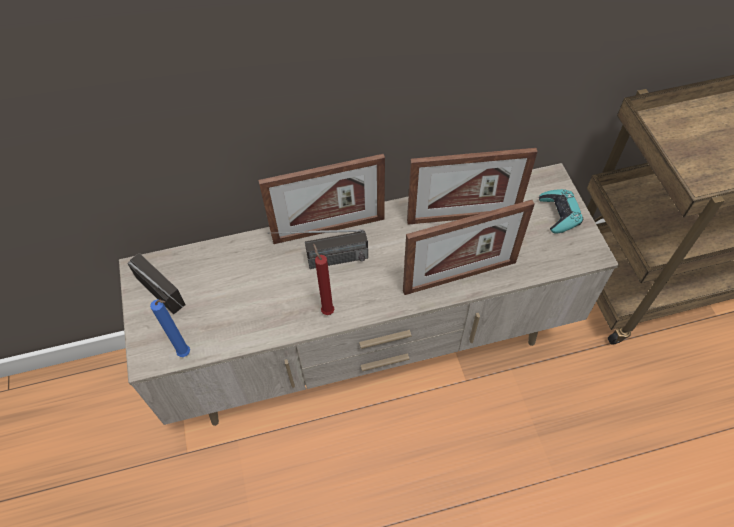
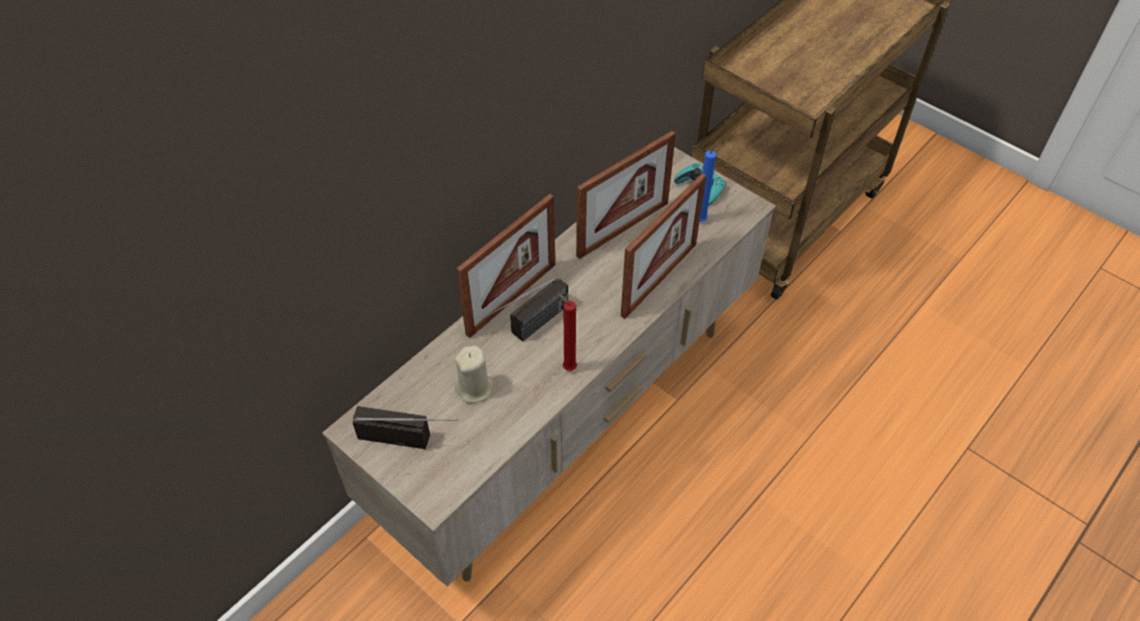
camera: 35 degrees left, 5 degrees down
blue candle [150,300,190,357] -> blue candle moved to [700,143,723,222]
none -> beige candle [455,345,493,403]

